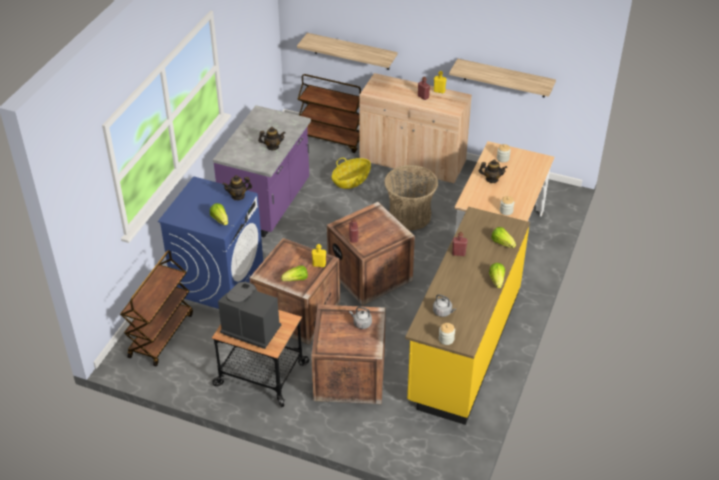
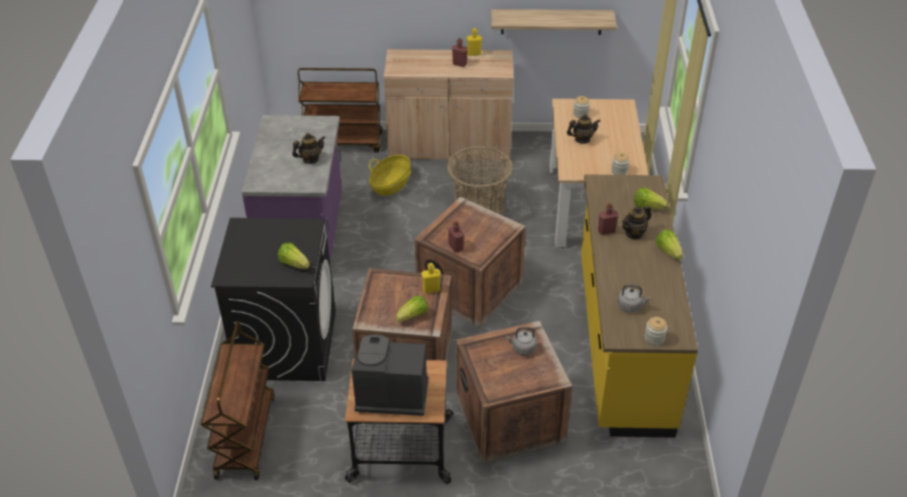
camera: 20 degrees left, 0 degrees up
blue washing machine [158,176,263,309] -> black washing machine [211,218,336,381]
teapot [222,175,252,200] -> teapot moved to [622,205,651,240]
shelf [297,33,398,70] -> none

